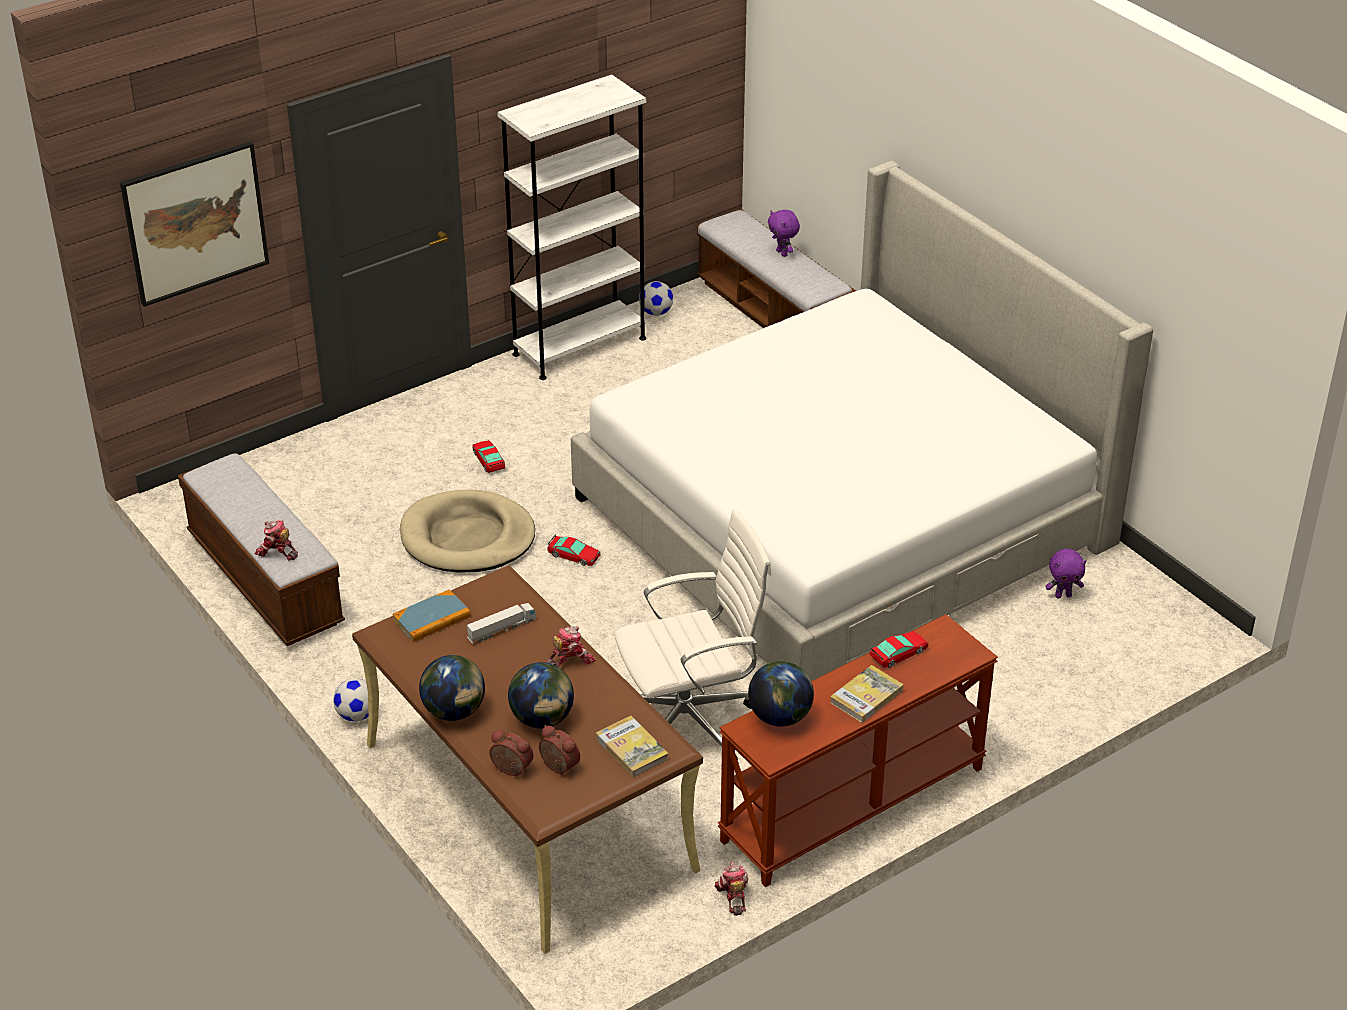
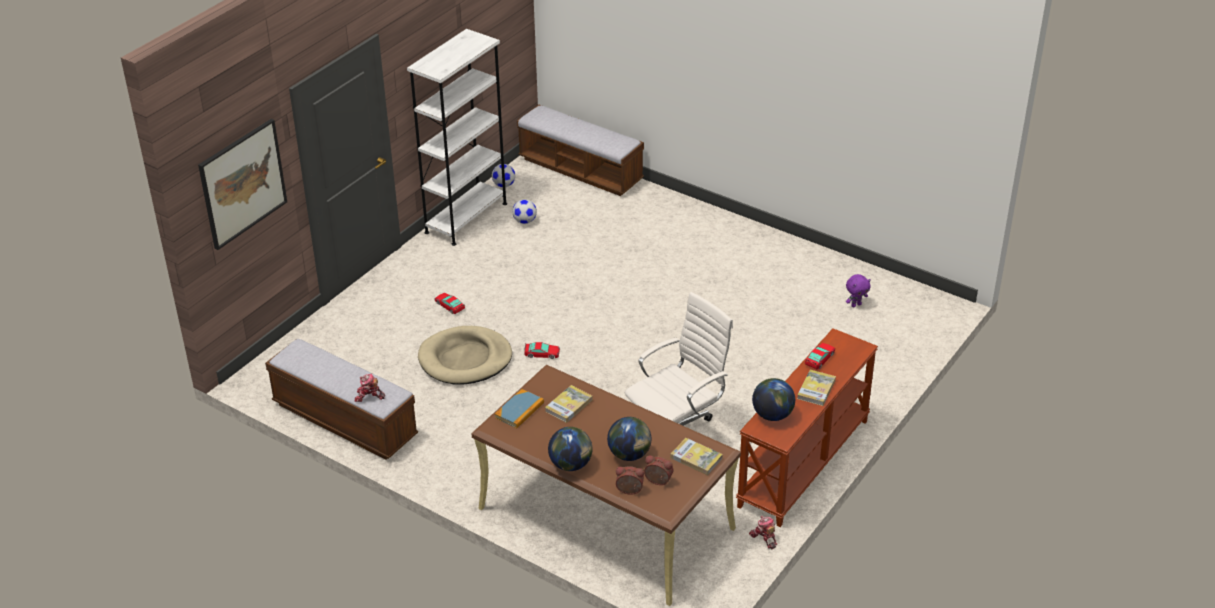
camera: 20 degrees left, 0 degrees up
football [333,678,369,722] -> football moved to [512,200,537,224]
toy truck [467,603,536,644] -> book [545,385,592,423]
toy robot [547,626,595,667] -> none
bed [571,161,1153,681] -> none
purple plush toy [768,210,800,257] -> none

